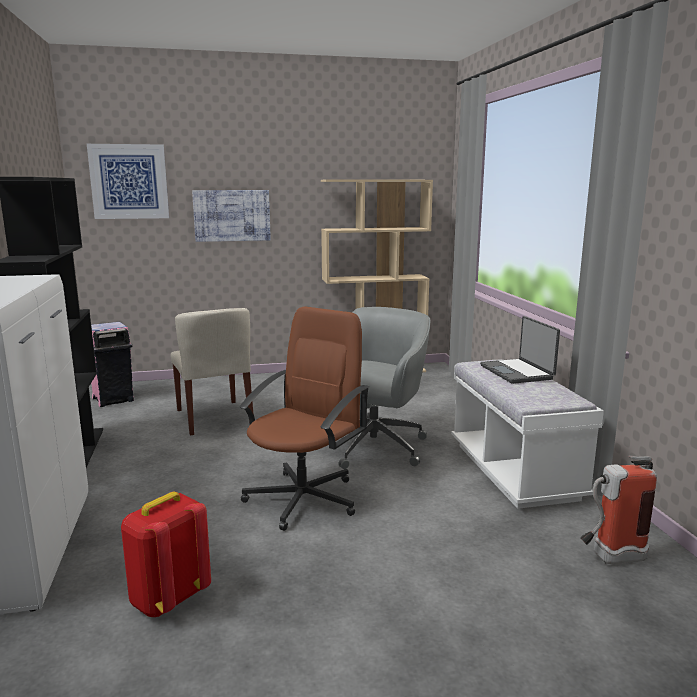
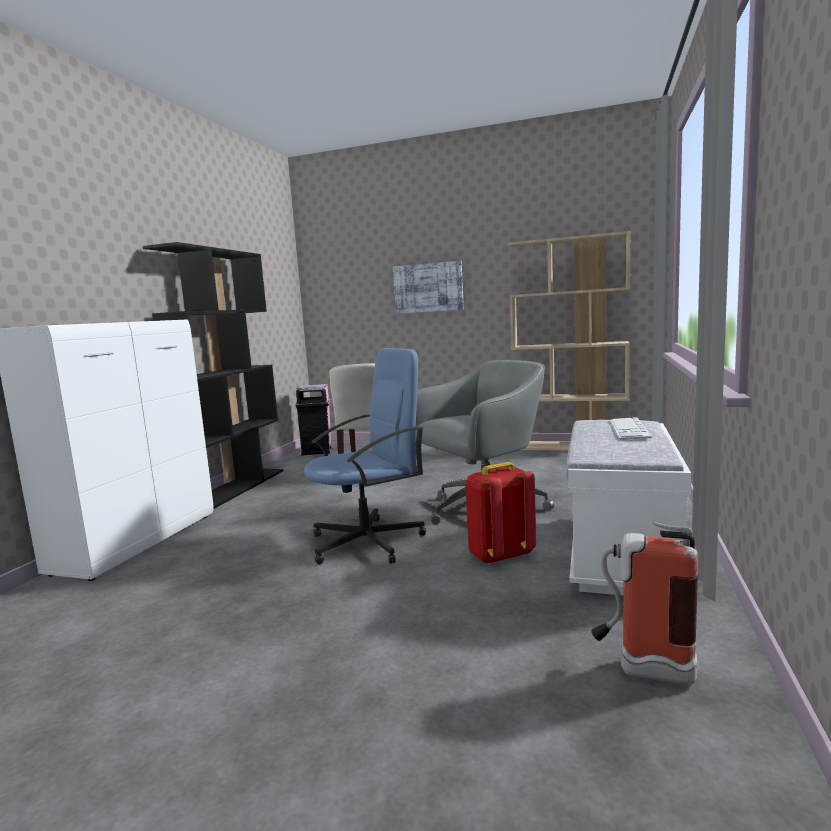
camera: 30 degrees right, 5 degrees down
picture [87,144,169,219] -> none
red backpack [121,492,211,617] -> red backpack moved to [465,462,536,565]
brown office chair [239,306,370,531] -> blue office chair [304,348,426,564]
laptop [480,316,560,384] -> keyboard [610,417,652,440]

